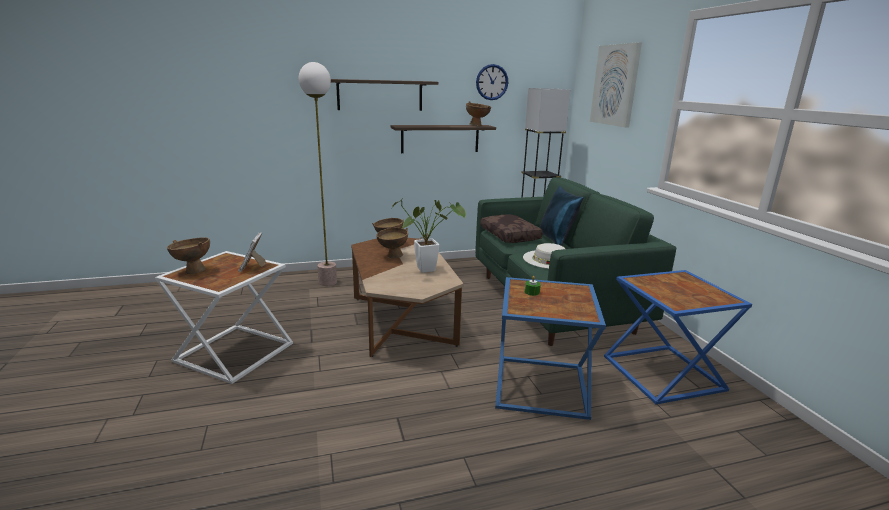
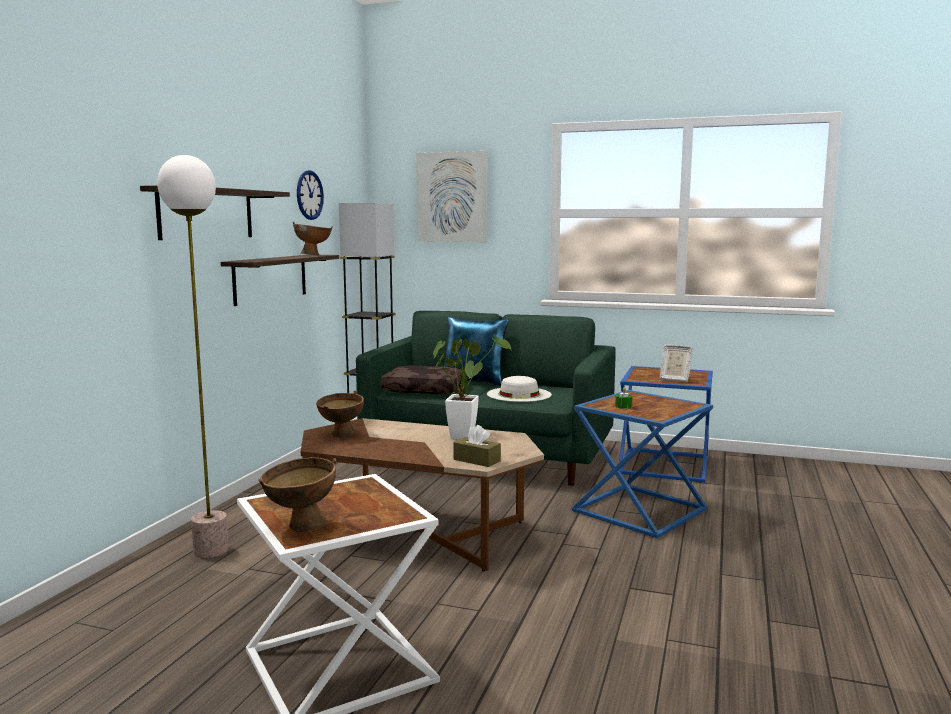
camera: 55 degrees left, 10 degrees down
picture frame [238,232,266,272] -> picture frame moved to [660,344,693,382]
brown bowl [376,227,408,259] -> none
none -> brown tissue box [453,425,501,467]

